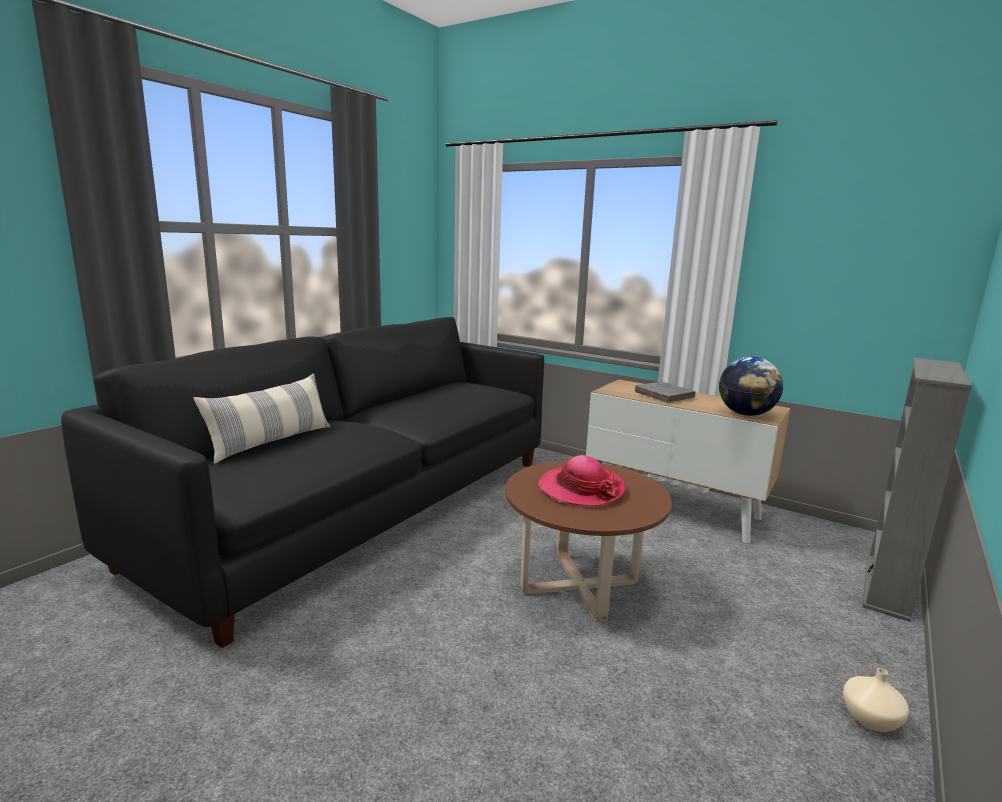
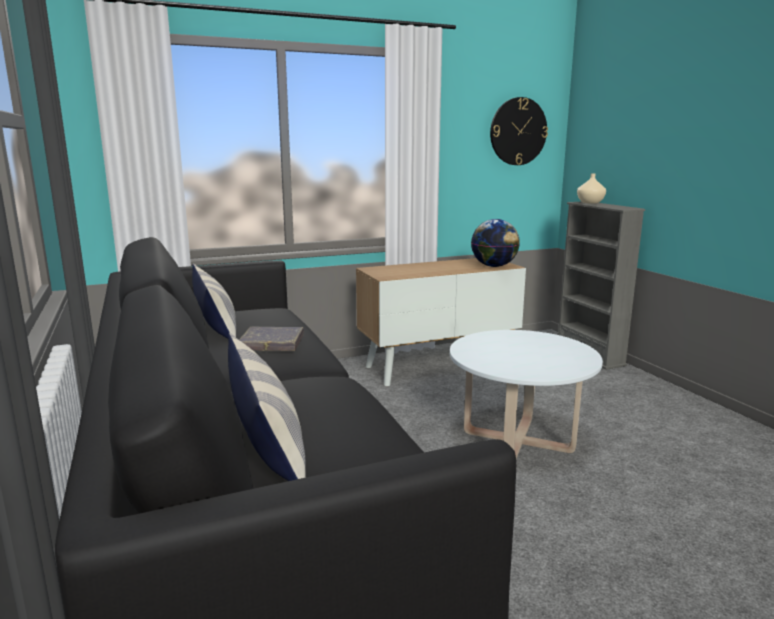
camera: 55 degrees left, 0 degrees up
brown coffee table [505,461,672,622] -> white coffee table [450,330,603,459]
hat [538,455,626,506] -> none
grey book [635,382,696,402] -> grey book moved to [239,327,304,351]
beige vase [843,668,909,732] -> beige vase moved to [577,173,606,204]
none -> pillow [192,264,236,339]
none -> wall clock [490,97,548,165]

